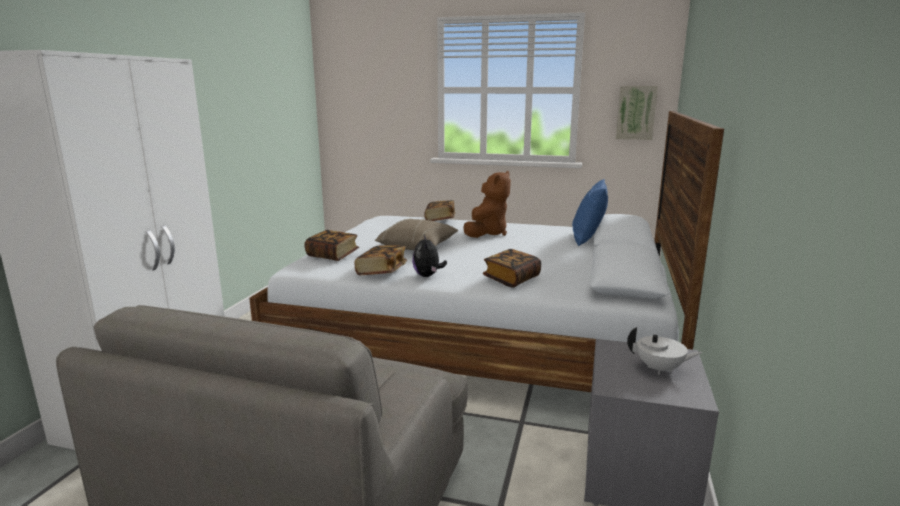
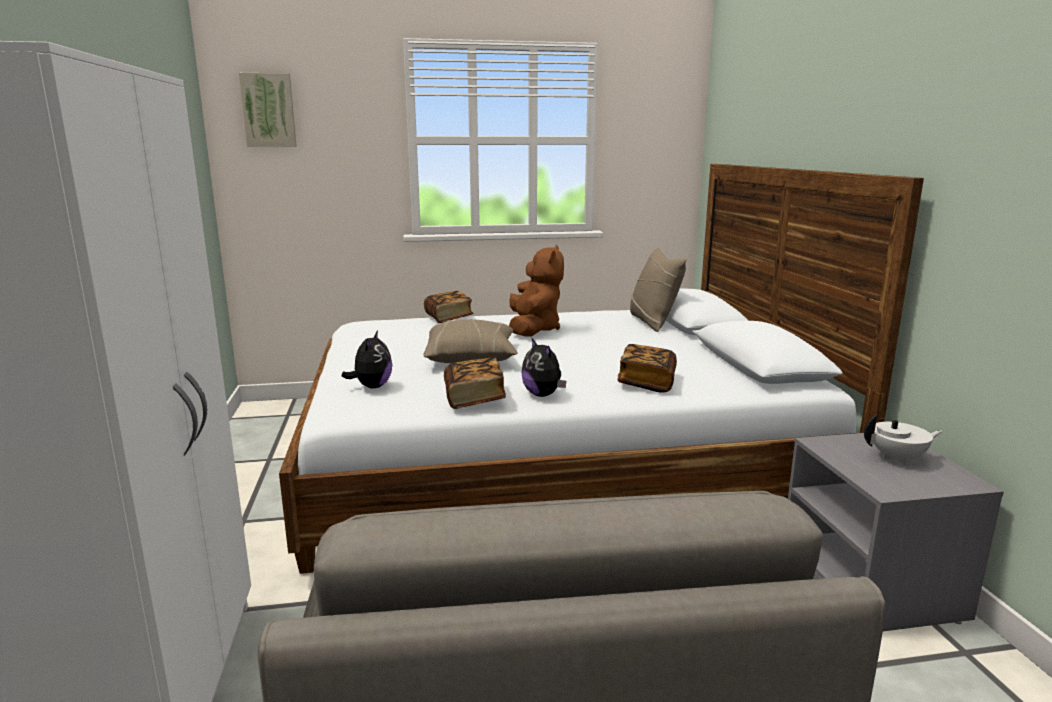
camera: 25 degrees left, 0 degrees up
book [304,230,359,261] -> plush toy [341,330,392,388]
blue pillow [572,179,608,246] -> beige pillow [630,248,687,332]
picture [616,86,658,140] -> picture moved to [239,73,297,147]

